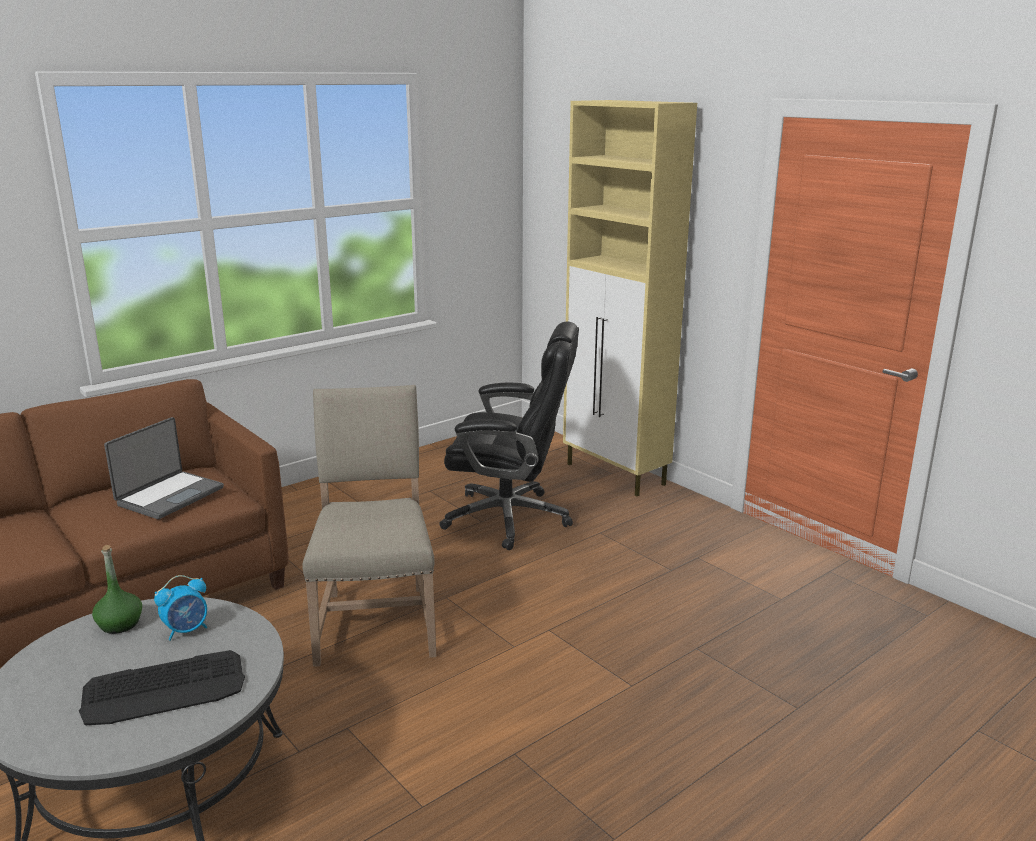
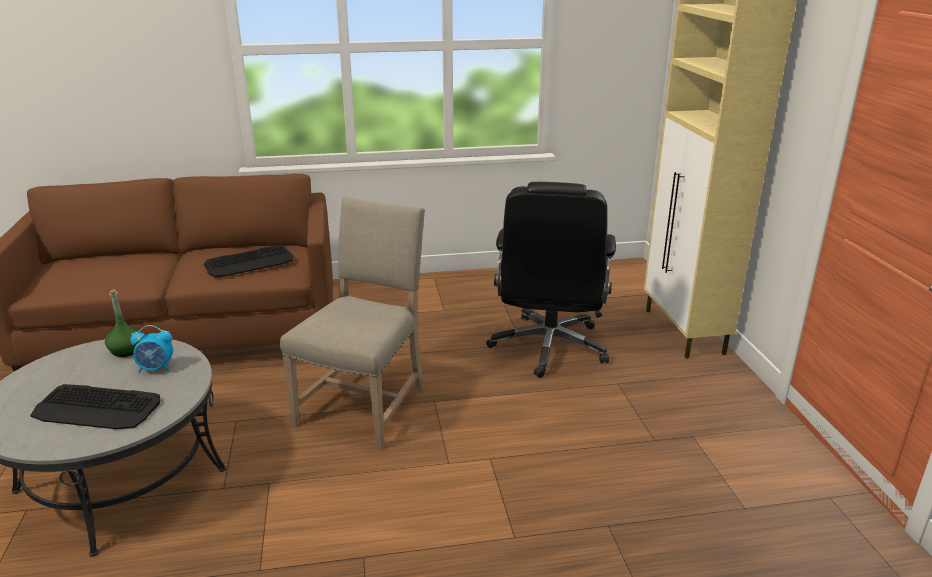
camera: 30 degrees right, 5 degrees up
laptop [104,417,224,519] -> keyboard [204,245,293,277]
black office chair [439,321,579,550] -> black office chair turned 60 degrees clockwise [486,182,616,378]

